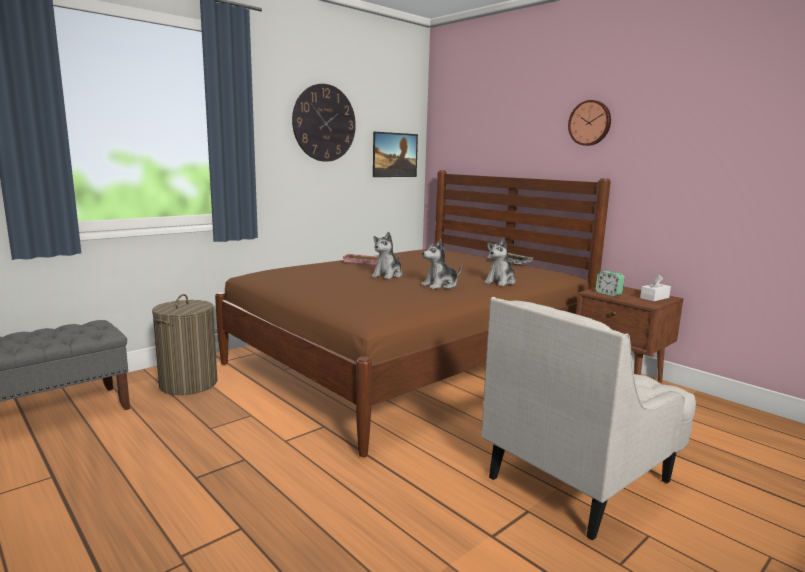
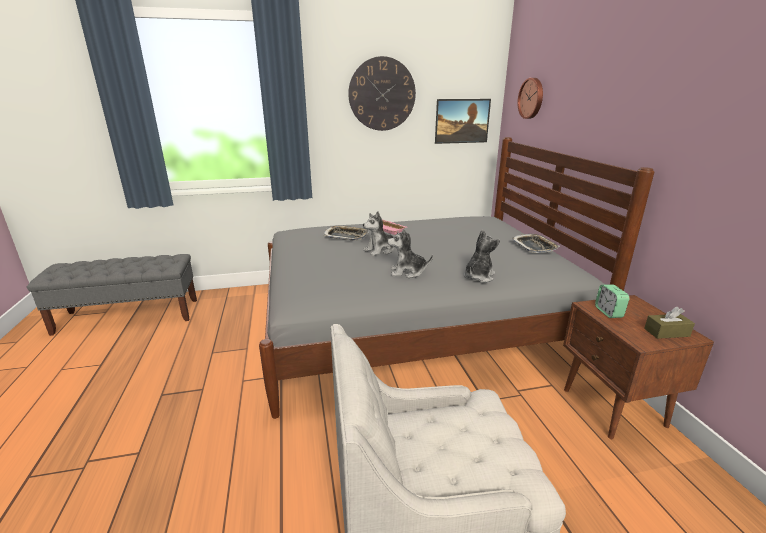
camera: 30 degrees right, 10 degrees up
laundry basket [152,294,218,395] -> none
brown bed [215,170,611,457] -> grey bed [259,137,655,419]
plush toy [485,238,515,286] -> plush toy turned 150 degrees clockwise [463,229,500,283]
wall clock [568,100,611,146] -> wall clock moved to [517,78,543,119]
white tissue box [640,275,671,301] -> brown tissue box [644,307,695,339]
none -> tray [324,225,369,241]

